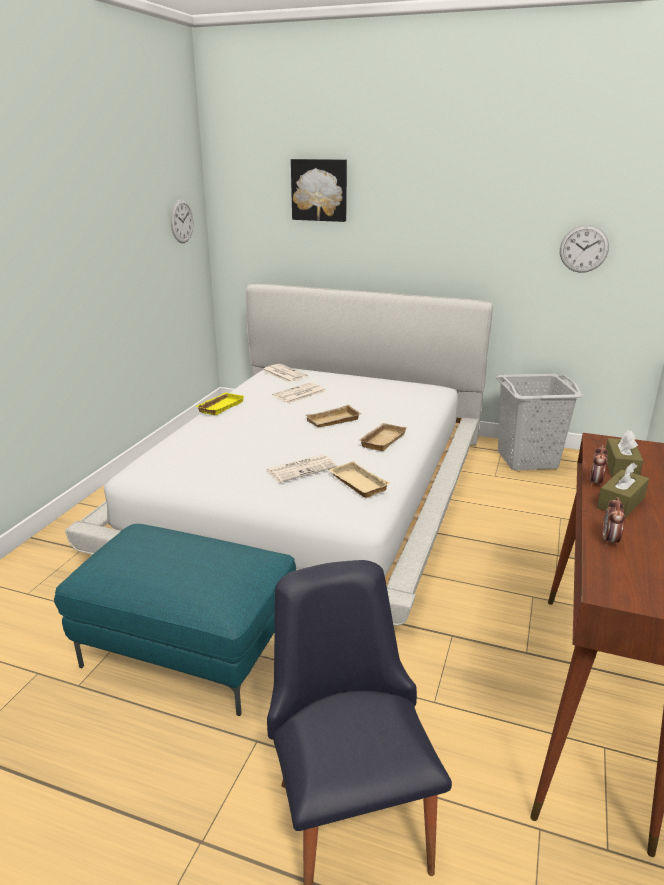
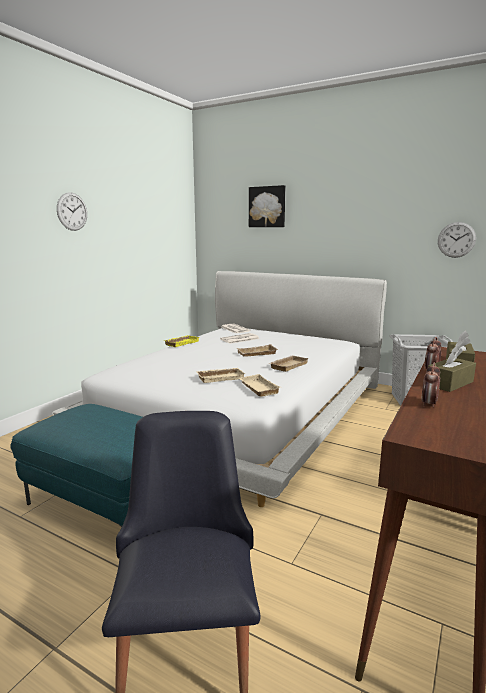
camera: 10 degrees right, 10 degrees down
wall clock [170,200,193,243] -> wall clock moved to [57,192,87,231]
newspaper [266,455,338,483] -> beige tray [196,368,245,383]

